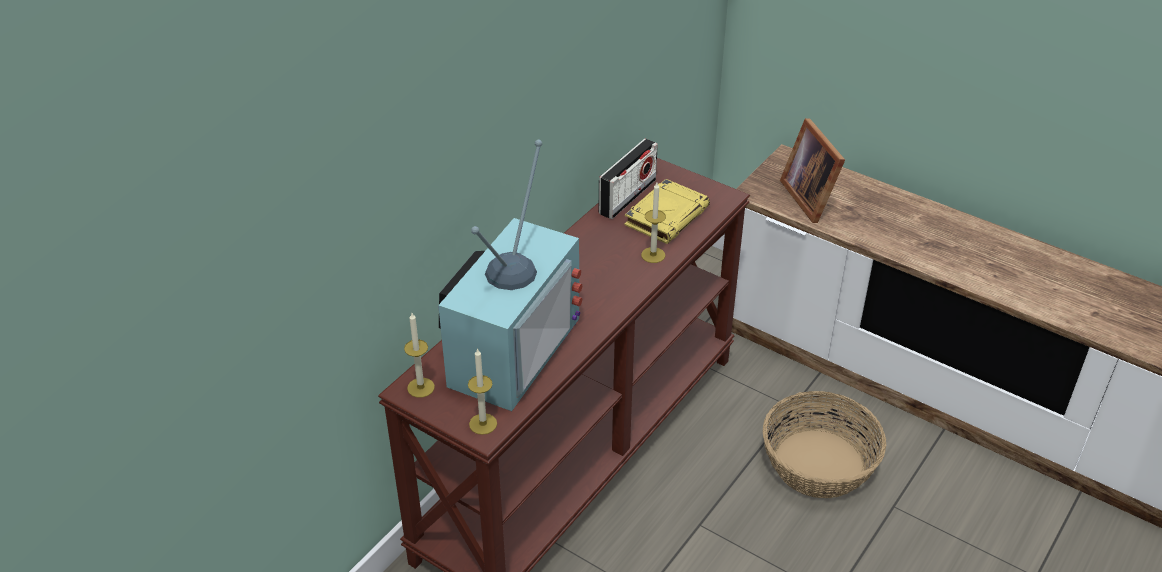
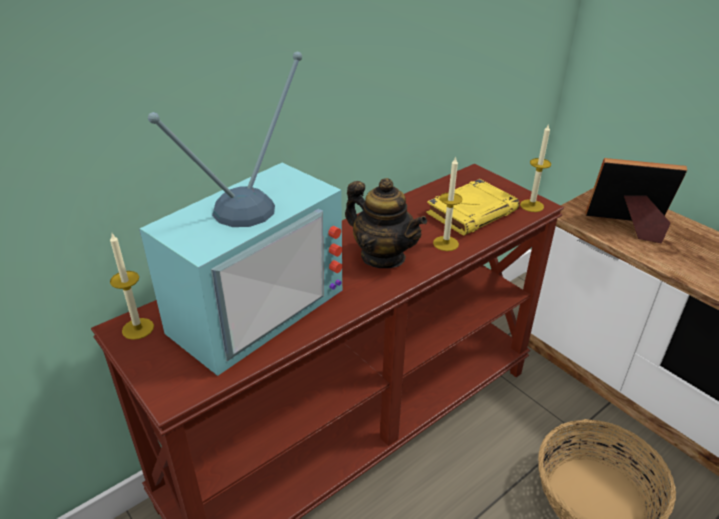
camera: 15 degrees right, 5 degrees down
candle [468,348,497,435] -> candle moved to [520,123,551,212]
radio [598,139,658,219] -> none
picture frame [780,118,845,223] -> picture frame turned 105 degrees clockwise [586,158,687,243]
none -> teapot [345,178,427,268]

